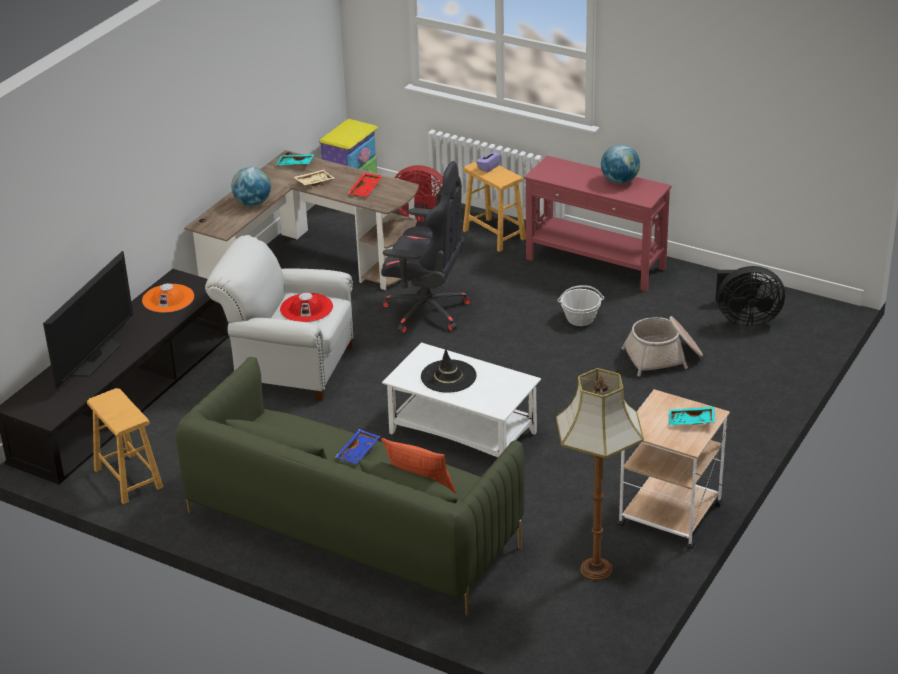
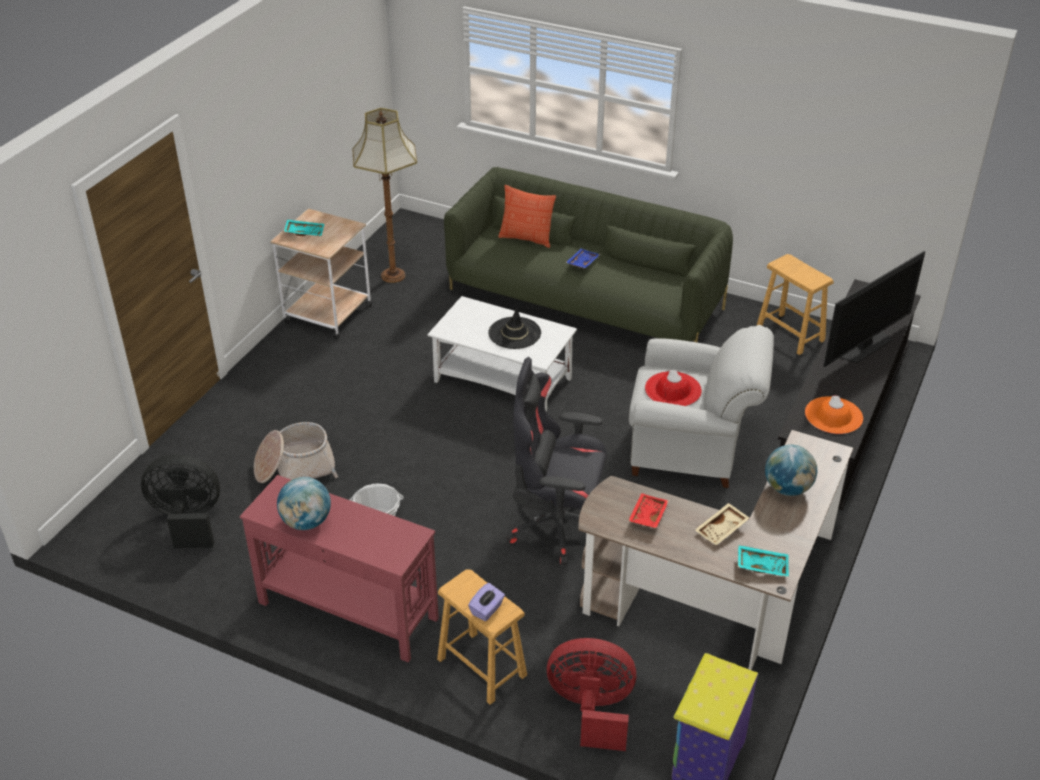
camera: 175 degrees right, 5 degrees up
television [43,251,133,389] -> television turned 150 degrees counterclockwise [823,251,926,367]

